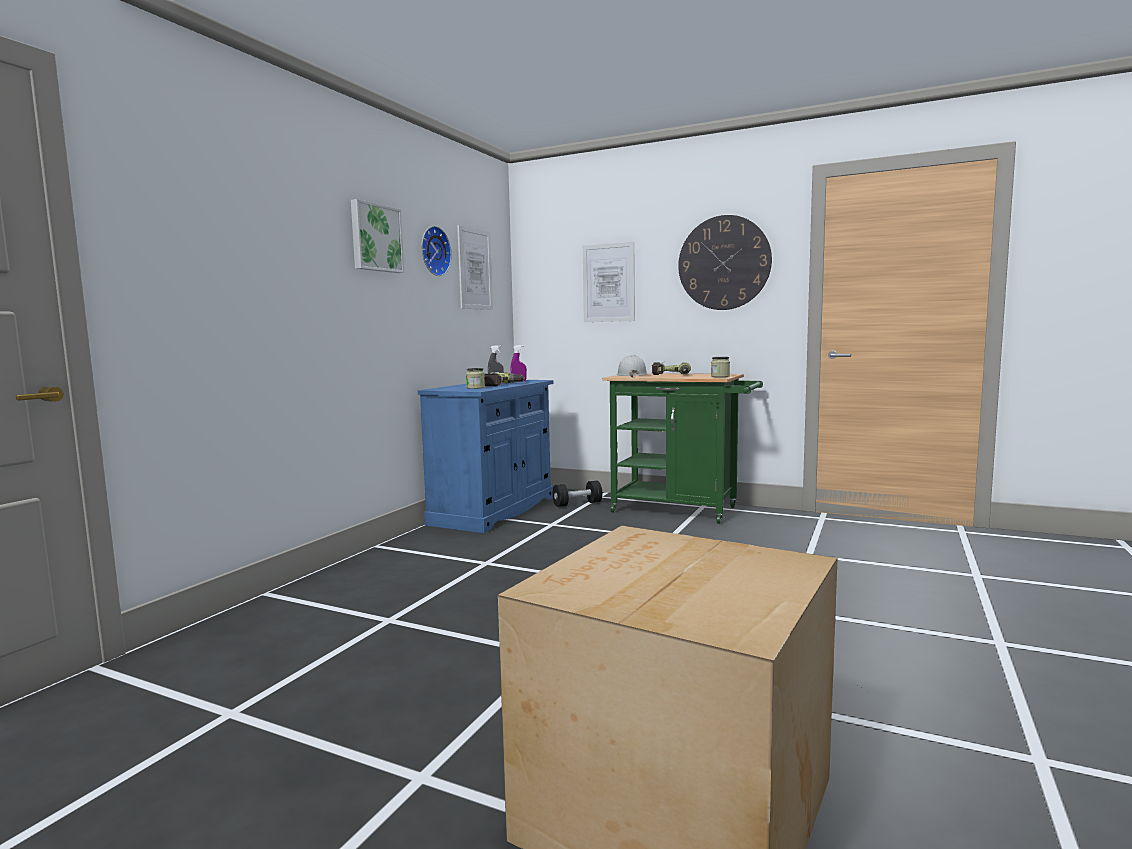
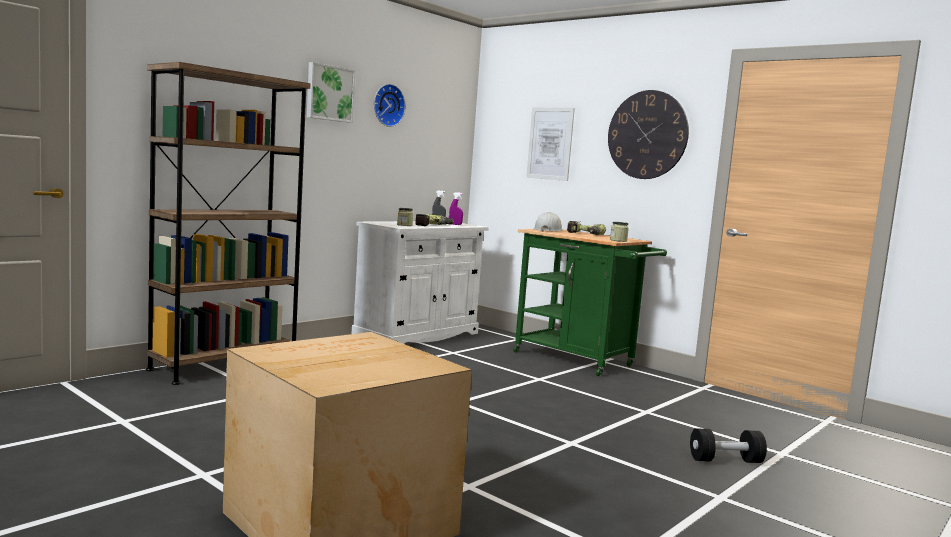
camera: 15 degrees right, 0 degrees up
blue cabinet [418,380,554,533] -> white cabinet [352,221,489,344]
picture [457,225,493,310] -> none
black dumbbell [553,481,603,507] -> black dumbbell moved to [690,428,767,463]
none -> brown bookcase [146,62,310,385]

